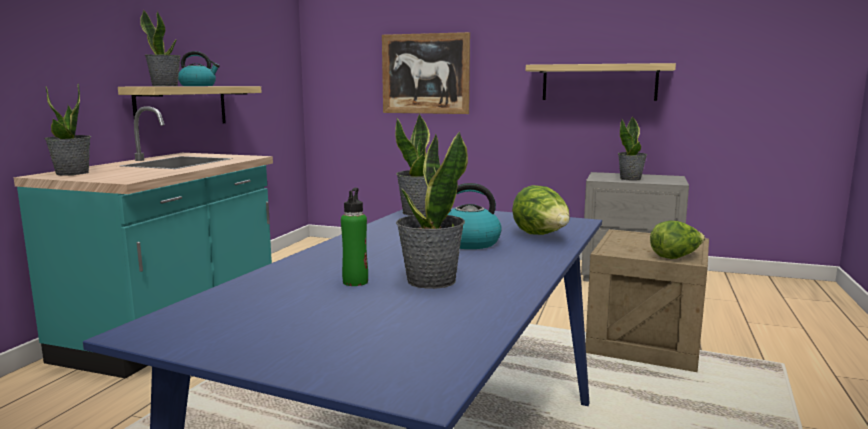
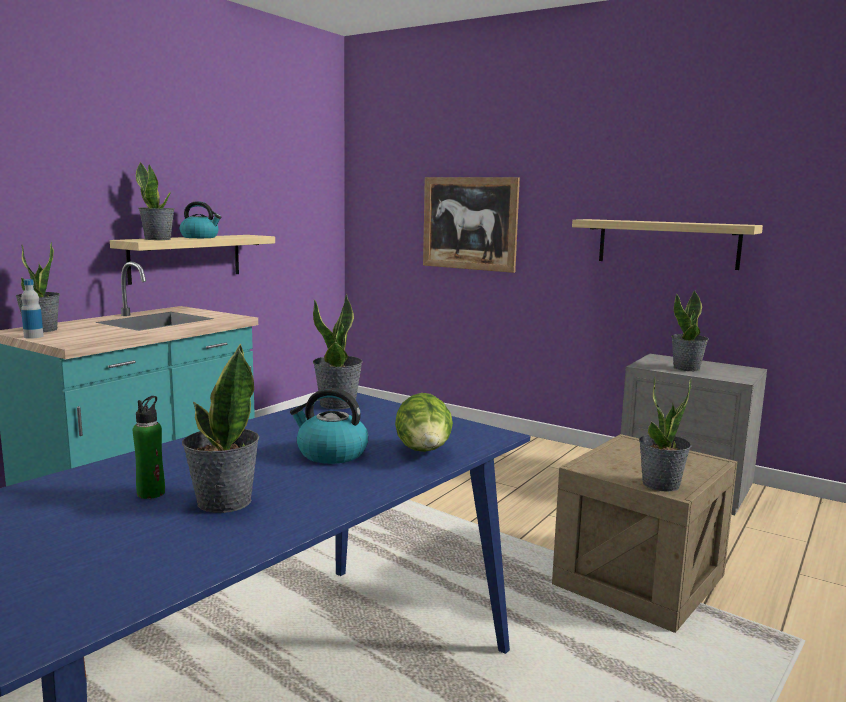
camera: 15 degrees right, 0 degrees up
lettuce [650,220,705,259] -> potted plant [639,376,692,491]
none -> bottle [21,279,43,339]

